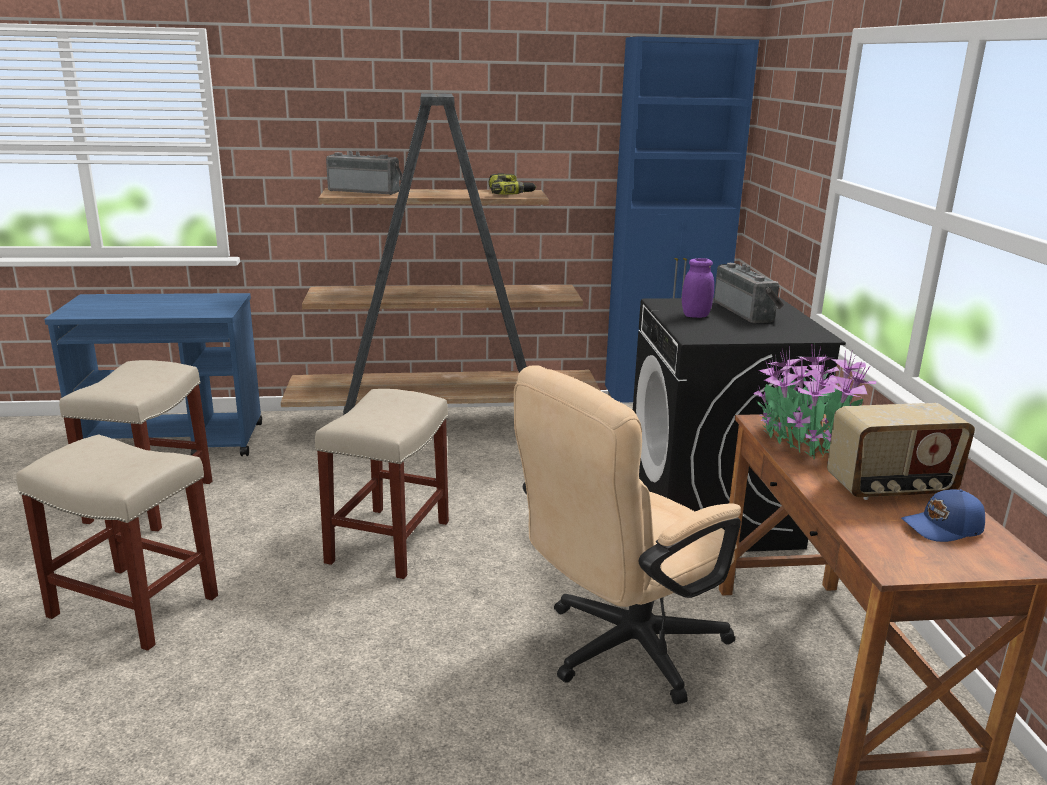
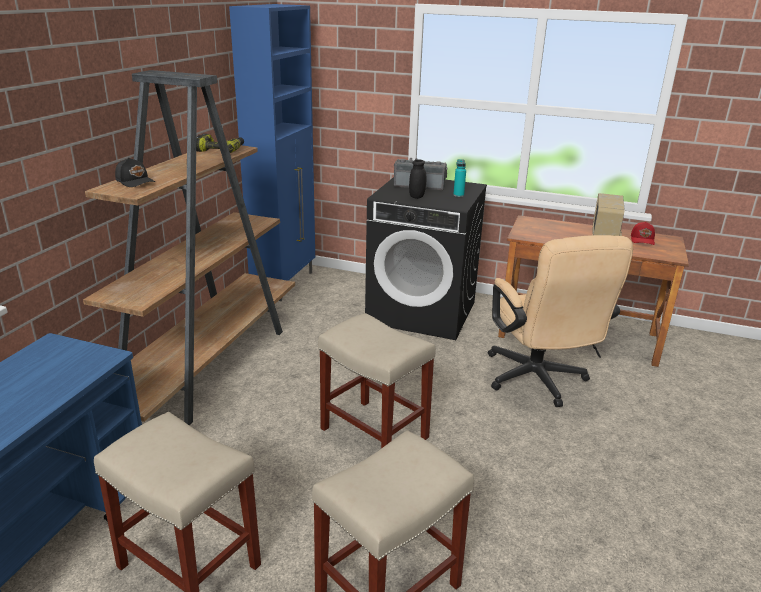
camera: 65 degrees left, 5 degrees up
radio [326,151,403,195] -> black cap [115,158,155,187]
purple jar [682,258,714,318] -> black jar [409,159,427,199]
potted plant [753,346,876,459] -> none
blue cap [901,489,985,542] -> red cap [631,222,655,245]
none -> turquoise bottle [453,159,466,197]

